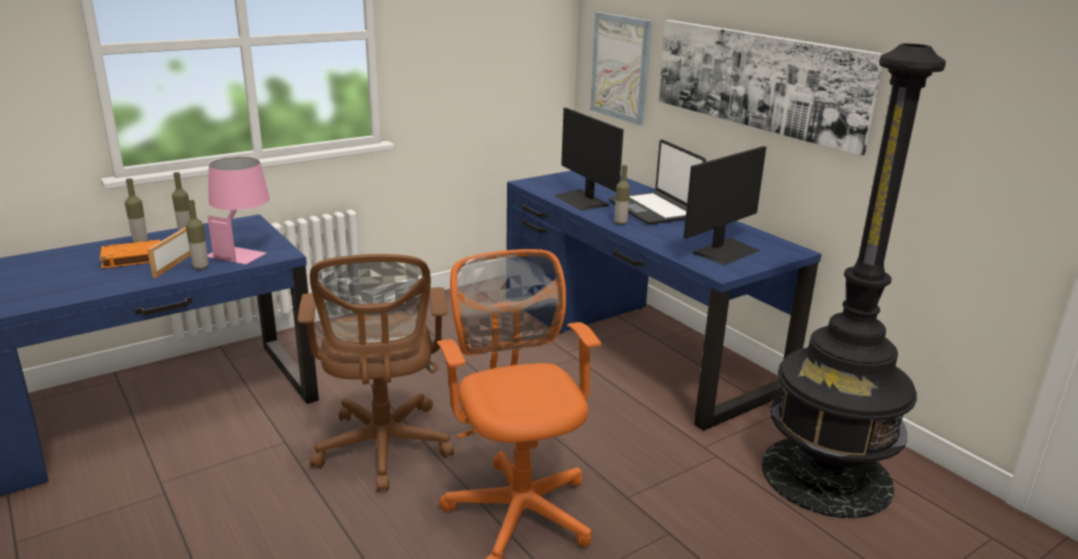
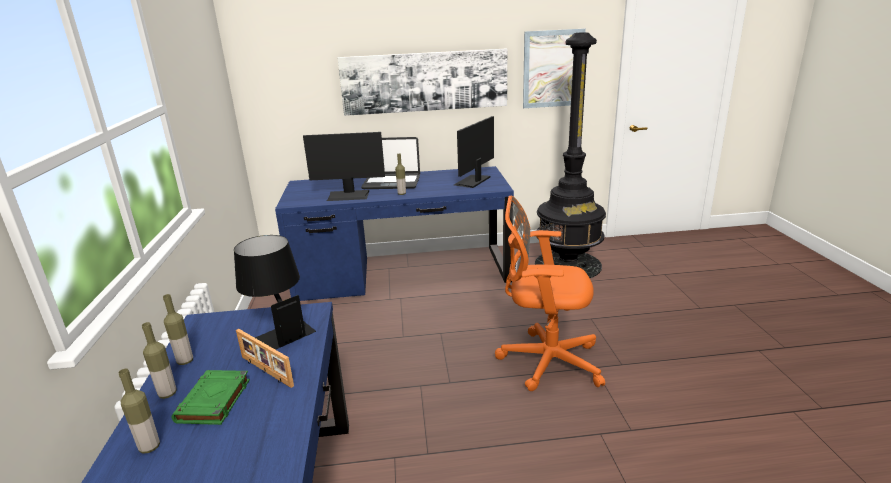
camera: 60 degrees left, 0 degrees up
orange book [100,240,160,269] -> green book [172,370,250,425]
bottle [186,200,209,270] -> bottle moved to [118,369,160,454]
pink table lamp [207,157,270,264] -> black table lamp [234,235,316,350]
brown office chair [298,254,454,492] -> none
picture [590,12,652,126] -> picture moved to [523,29,586,108]
monitor [684,146,766,265] -> monitor turned 135 degrees counterclockwise [454,116,494,188]

